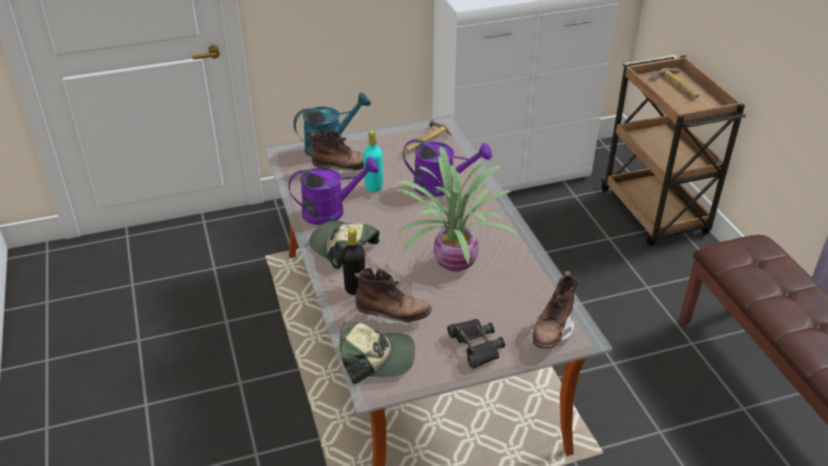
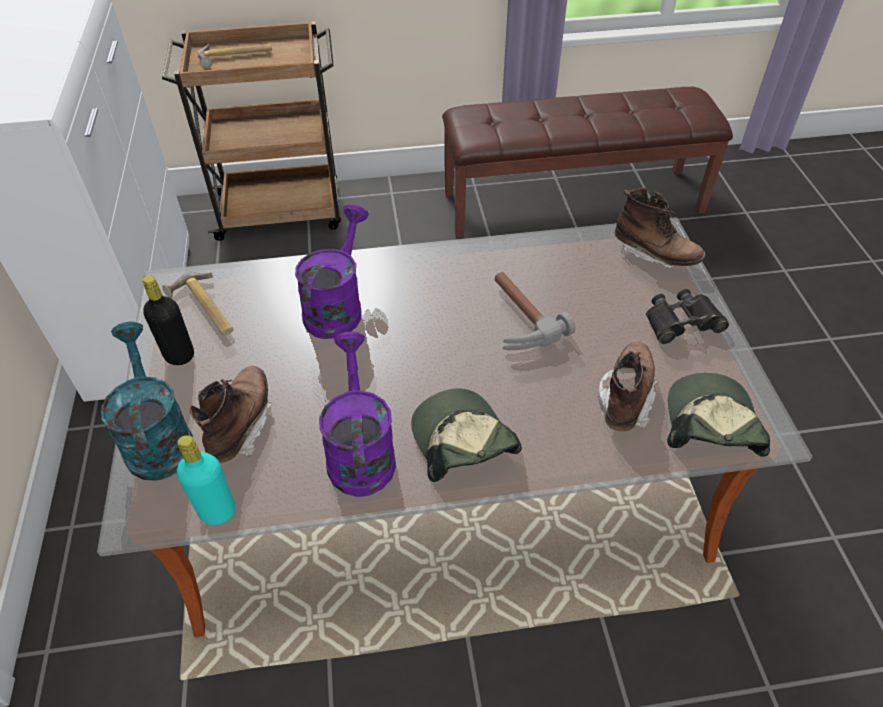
camera: 80 degrees left, 10 degrees up
cap [309,221,379,269] -> cap turned 105 degrees clockwise [411,388,522,482]
black bottle [342,228,365,295] -> black bottle moved to [142,275,194,365]
turquoise bottle [363,130,383,192] -> turquoise bottle moved to [177,435,235,525]
potted plant [393,146,520,272] -> hammer [495,272,576,350]

